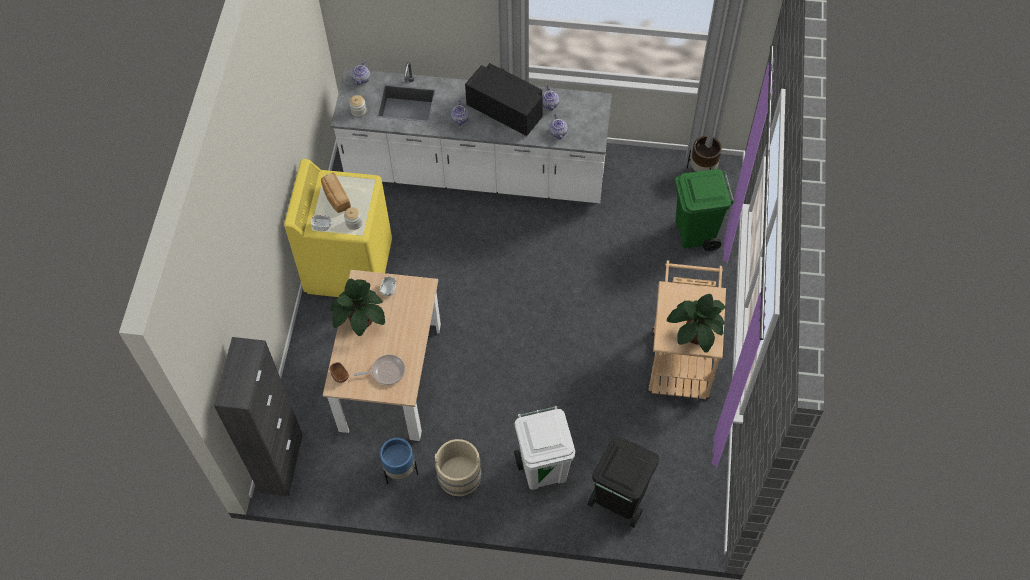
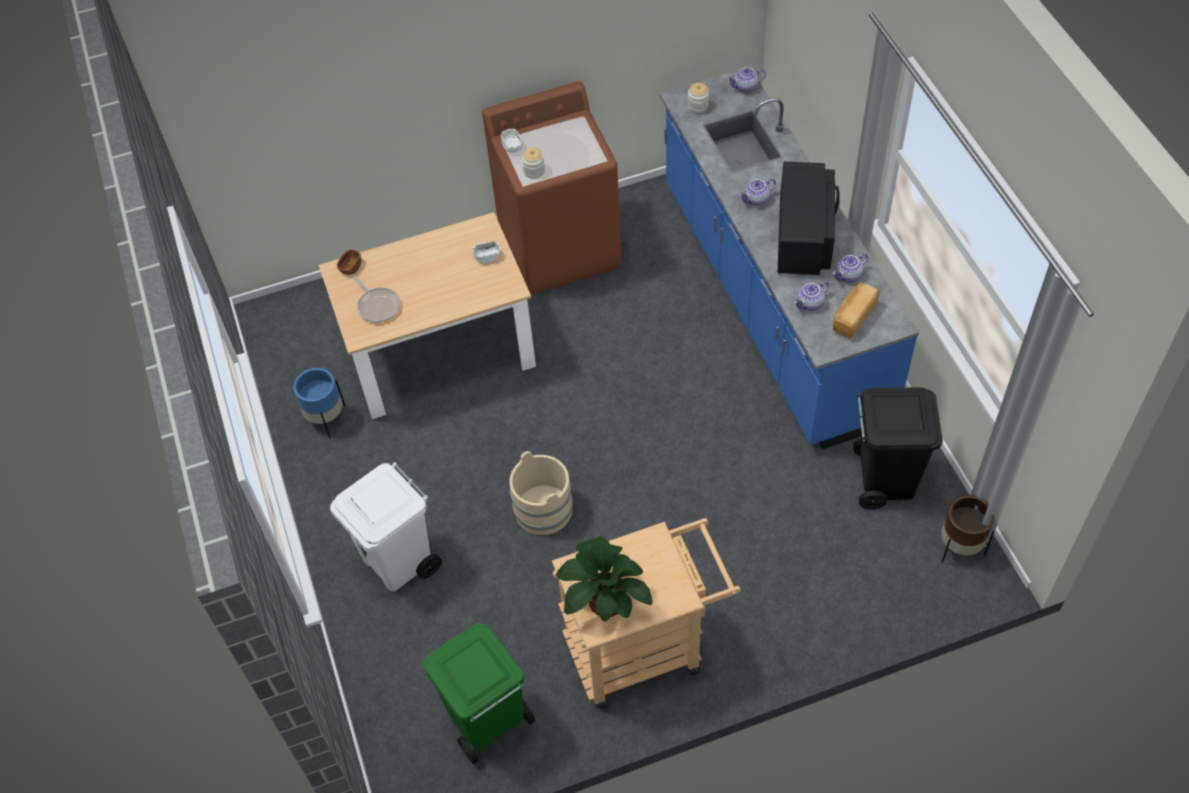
camera: 65 degrees right, 5 degrees down
black cabinet [214,337,303,496] -> none
yellow washing machine [284,159,392,297] -> brown washing machine [482,81,621,294]
bread [321,172,351,213] -> bread moved to [833,283,880,339]
potted plant [330,279,385,336] -> none
white counter [331,62,612,203] -> blue counter [660,70,919,450]
beige bucket [435,439,482,496] -> beige bucket moved to [509,451,573,535]
black trash can [588,436,659,528] -> black trash can moved to [853,387,943,509]
green trash can [674,169,735,251] -> green trash can moved to [422,623,535,764]

